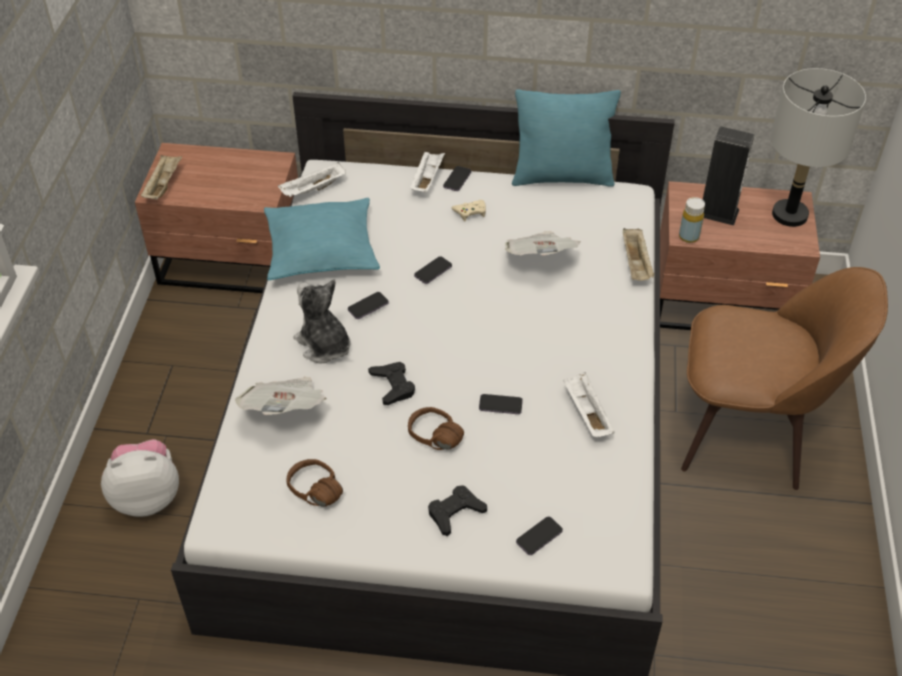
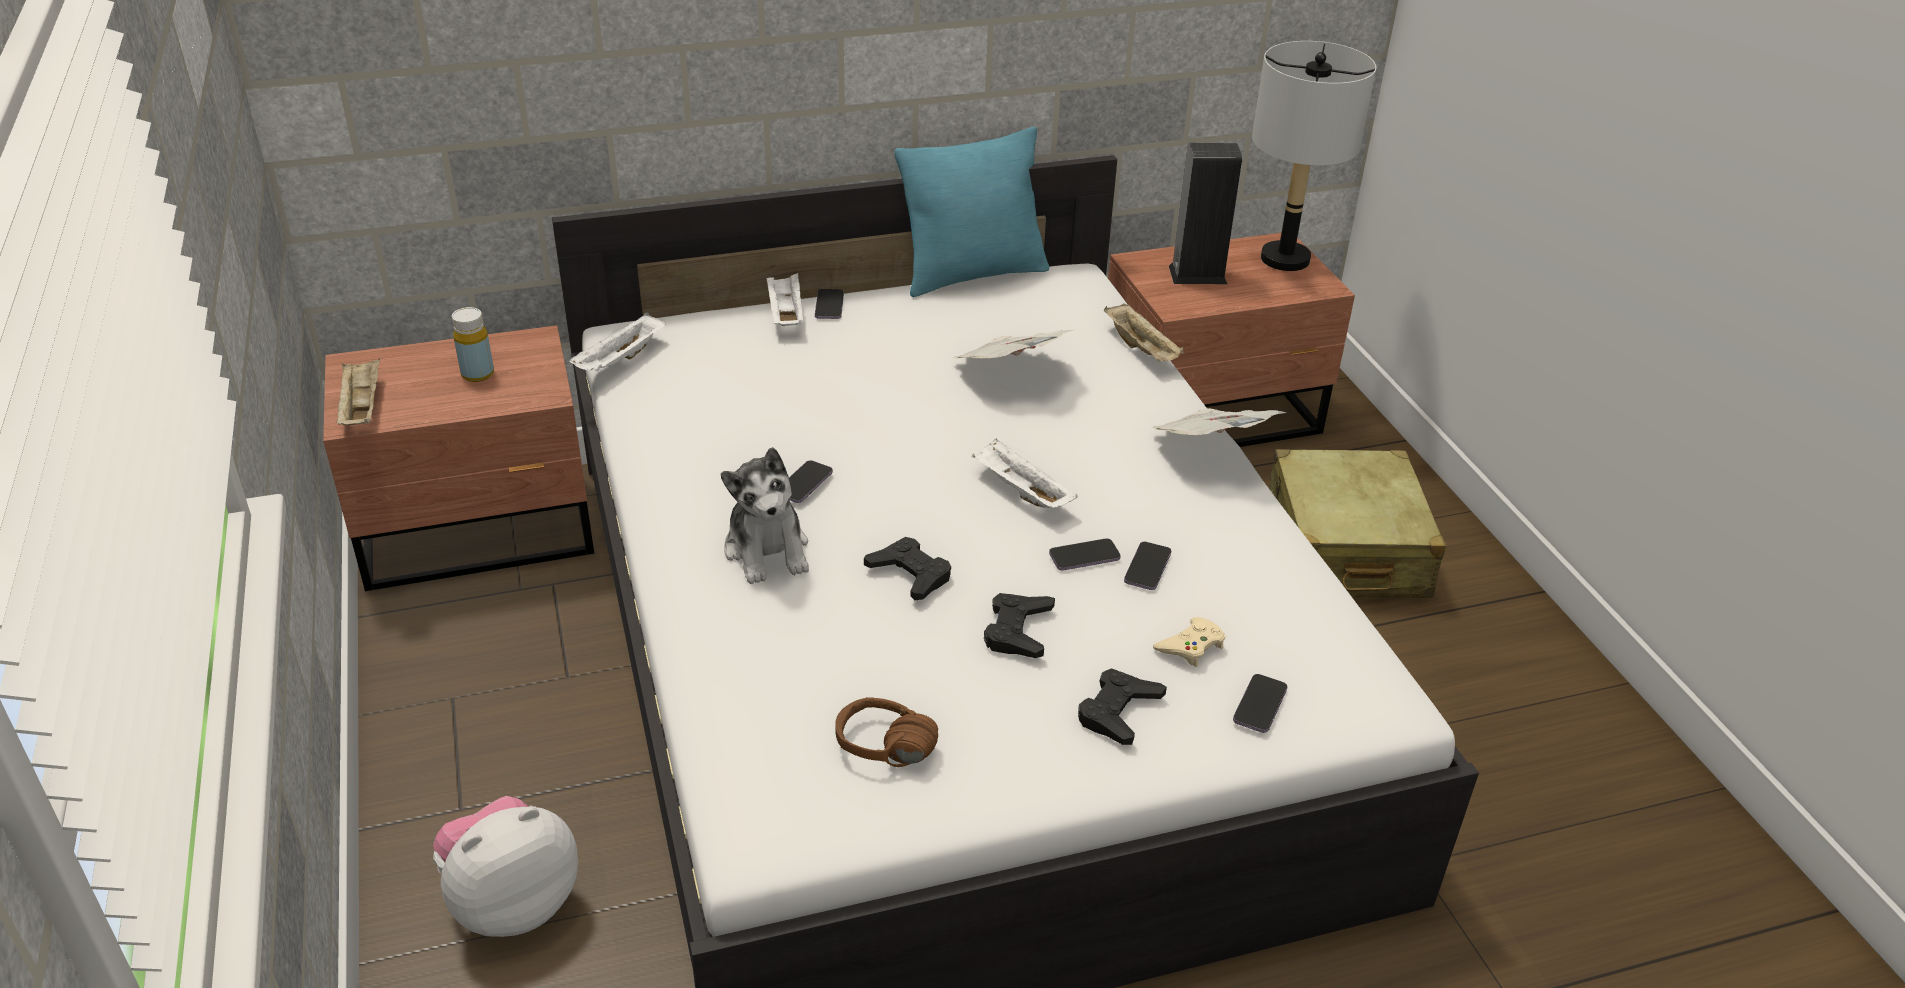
camera: 25 degrees left, 10 degrees down
newspaper [235,377,326,415] -> newspaper moved to [1151,408,1287,435]
turquoise pillow [264,198,380,280] -> none
plush toy [293,279,351,363] -> plush toy turned 135 degrees counterclockwise [721,447,809,584]
brown headphones [408,407,464,450] -> black game controller [984,593,1055,658]
phone [414,256,452,284] -> phone moved to [1124,542,1171,590]
beige game controller [451,200,486,221] -> beige game controller moved to [1153,617,1225,667]
white tray [563,372,615,437] -> white tray moved to [972,438,1078,508]
yellow bottle [679,197,705,243] -> yellow bottle moved to [452,307,494,382]
brown chair [681,267,888,490] -> beige suitcase [1269,449,1446,598]

